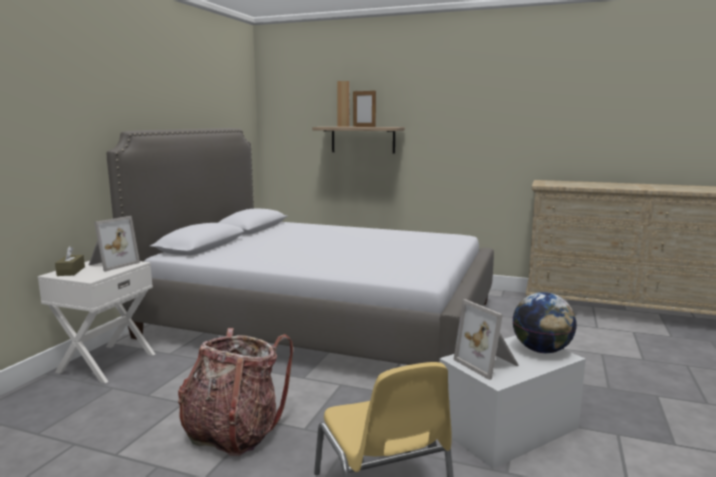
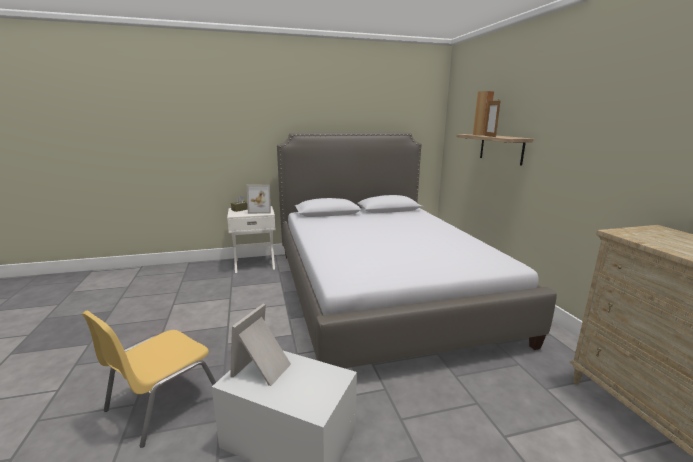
camera: 55 degrees right, 5 degrees up
backpack [178,328,293,456] -> none
globe [513,292,577,353] -> none

